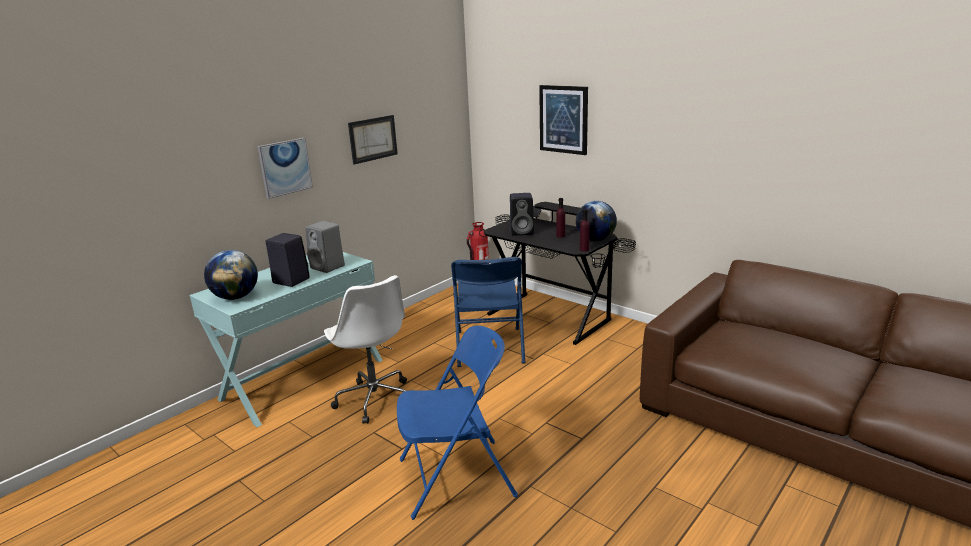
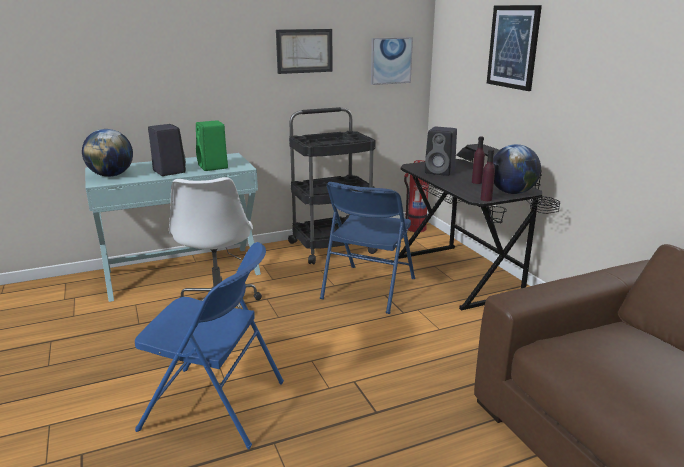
camera: 25 degrees right, 0 degrees up
picture [257,138,313,199] -> picture moved to [371,37,413,85]
grey speaker [305,221,345,273] -> green speaker [196,120,228,171]
none -> black cart [288,107,378,264]

